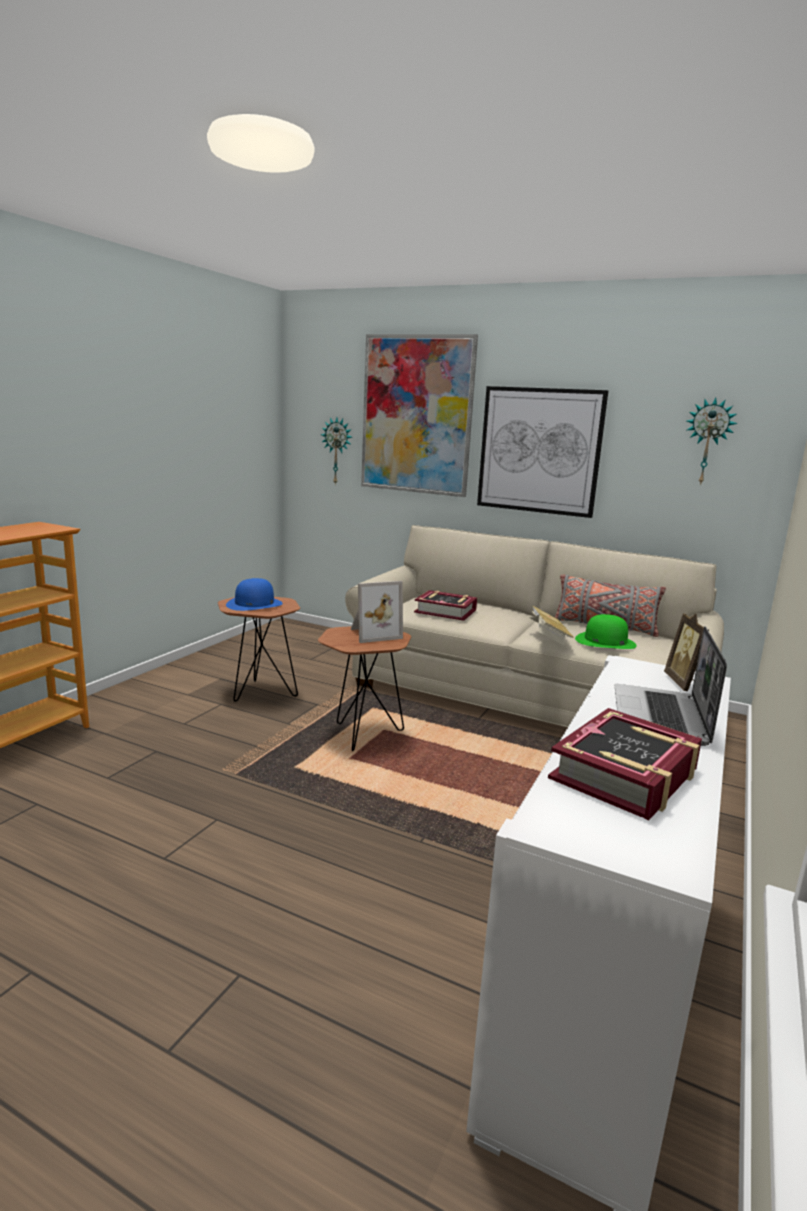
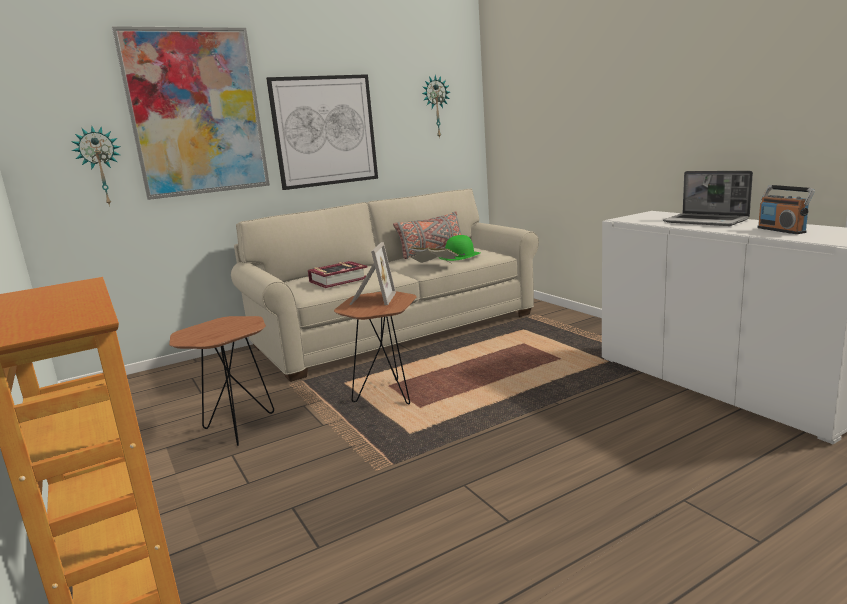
camera: 55 degrees left, 0 degrees up
blue hat [226,578,283,611] -> none
book [548,708,702,820] -> radio [757,185,815,234]
picture frame [664,613,709,691] -> none

